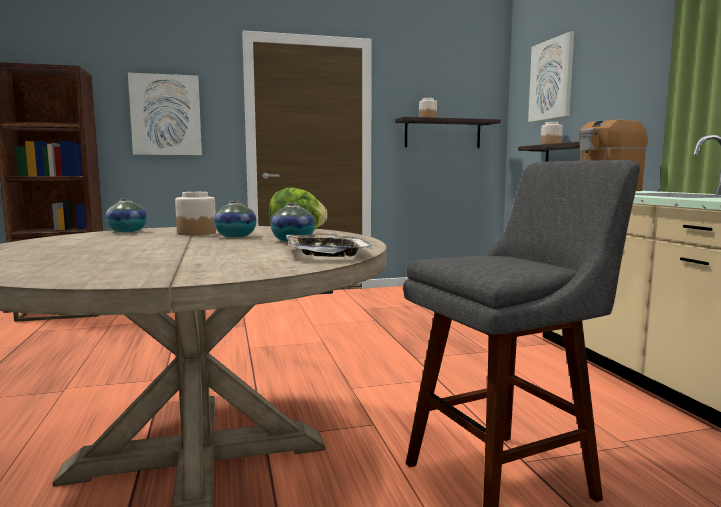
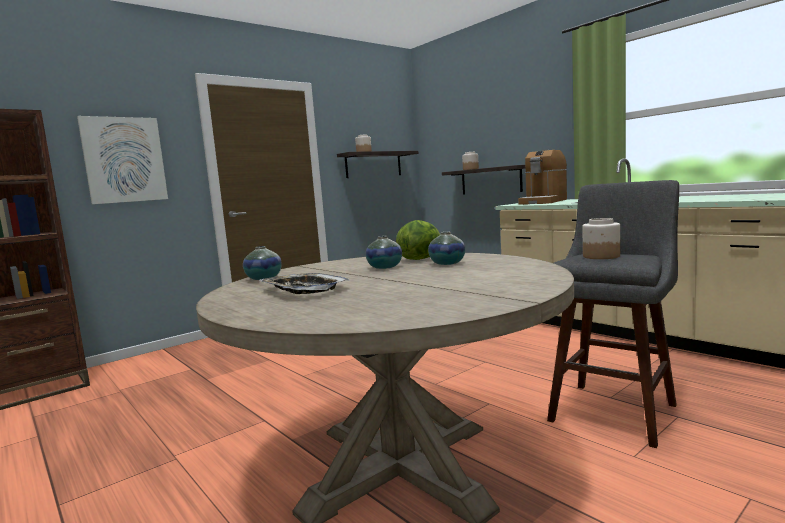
camera: 25 degrees left, 0 degrees up
jar [175,192,216,236] -> jar moved to [582,218,620,259]
tray [286,235,373,257] -> tray moved to [260,273,350,294]
picture [528,31,574,122] -> none

